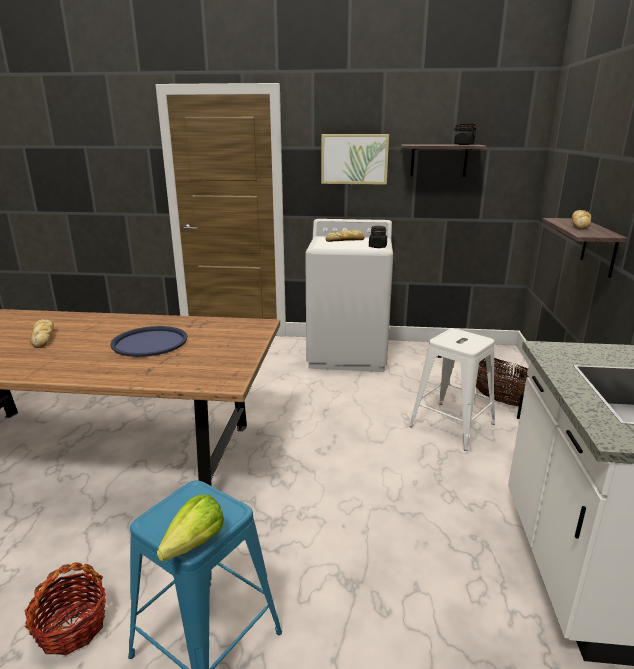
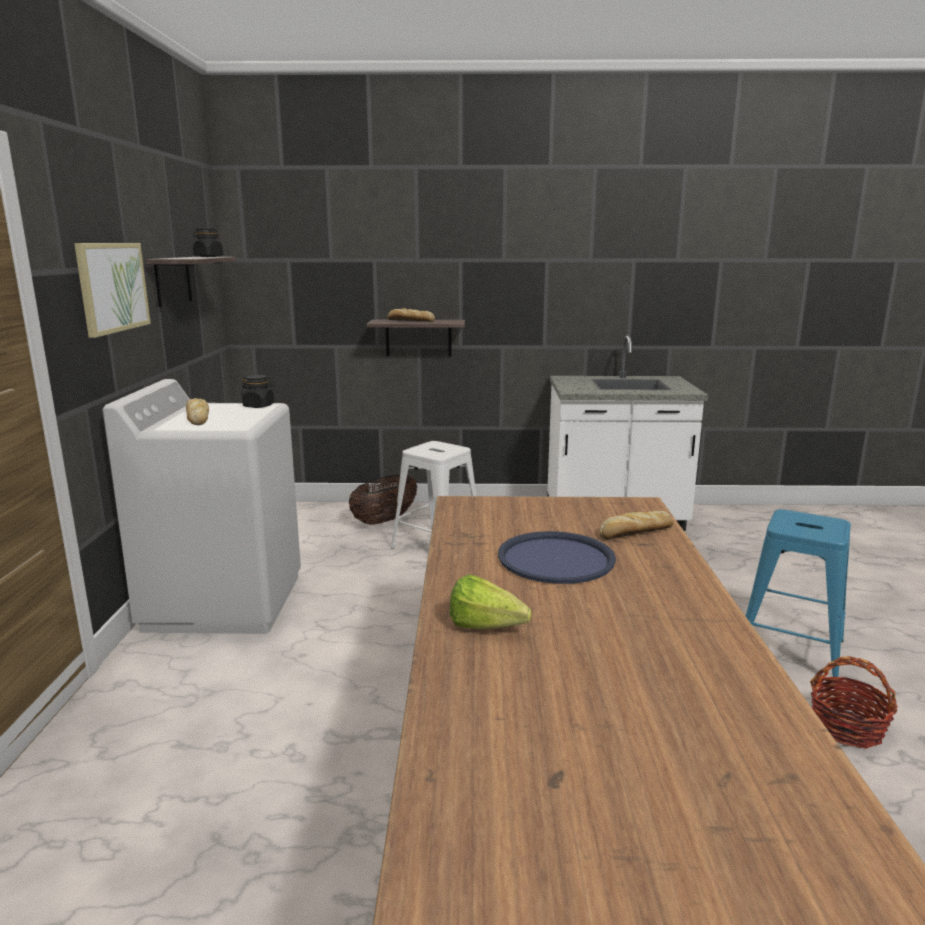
camera: 95 degrees left, 5 degrees down
bread [30,319,54,348] -> bread moved to [599,511,673,539]
lettuce [157,495,224,562] -> lettuce moved to [449,575,531,629]

